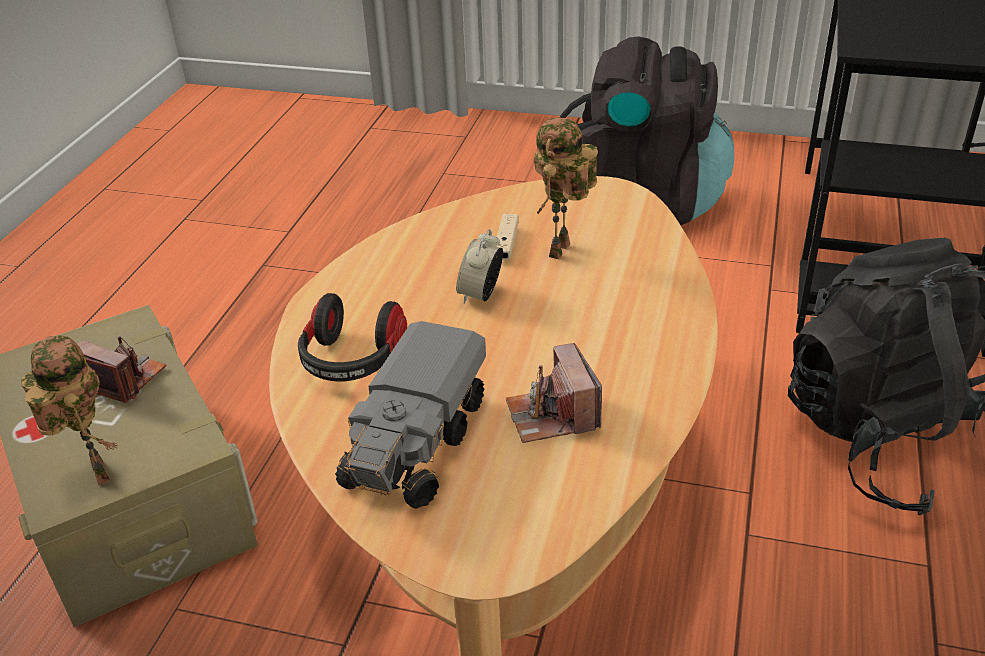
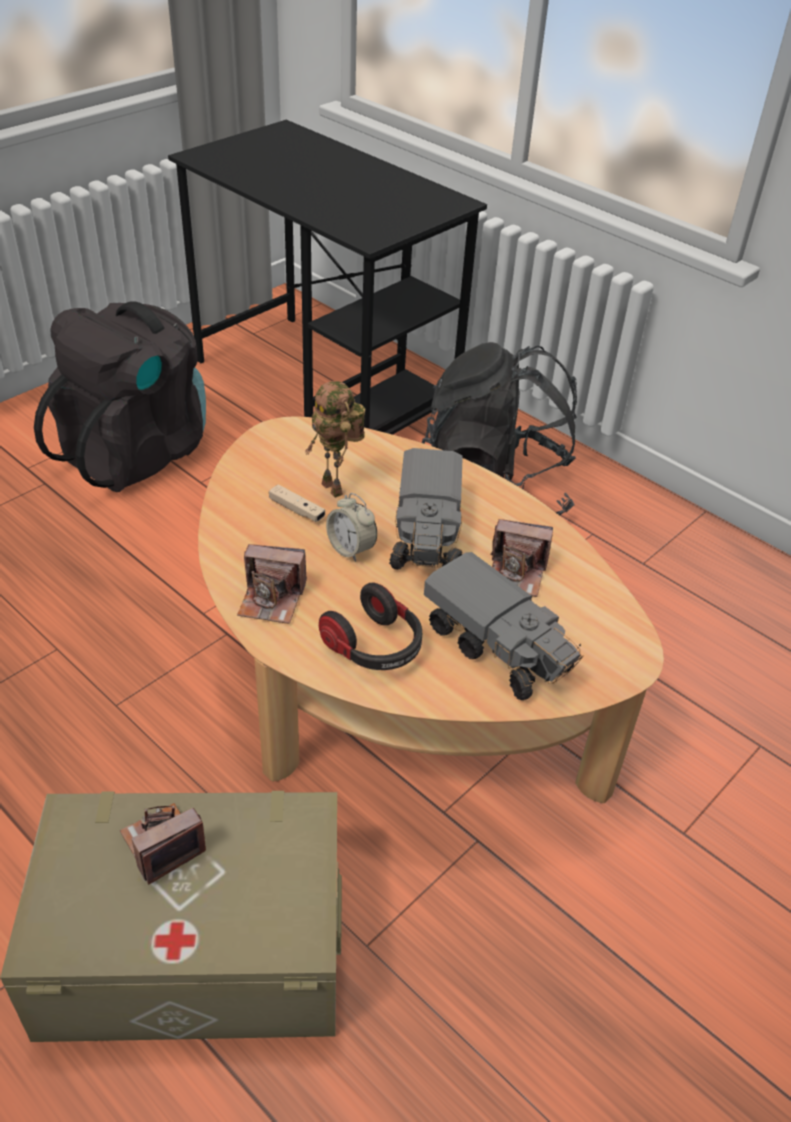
camera: 65 degrees left, 5 degrees up
toy robot [21,335,117,486] -> none
none -> camera [237,544,307,624]
none -> toy truck [389,448,463,570]

